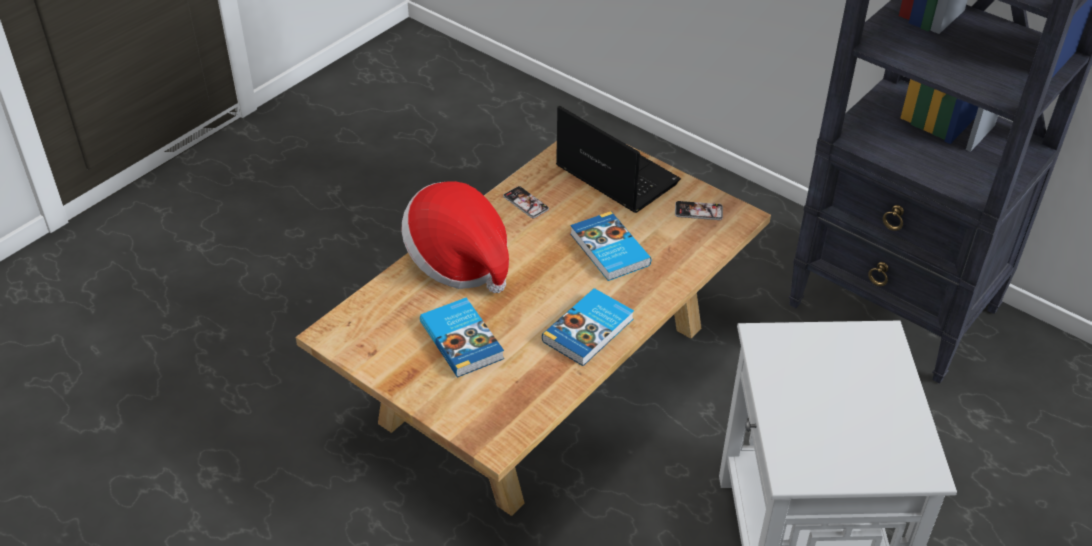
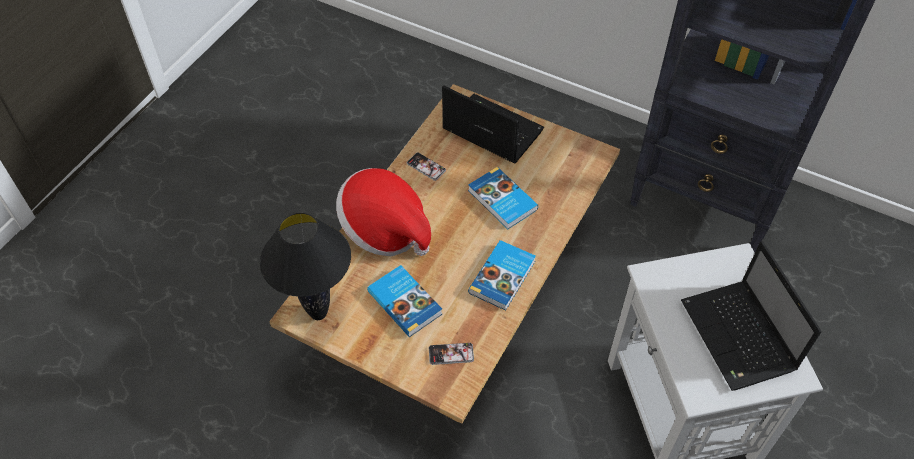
camera: 10 degrees left, 10 degrees up
phone [675,201,723,220] -> phone moved to [429,343,474,365]
none -> black table lamp [260,213,351,320]
none -> laptop [681,241,821,391]

